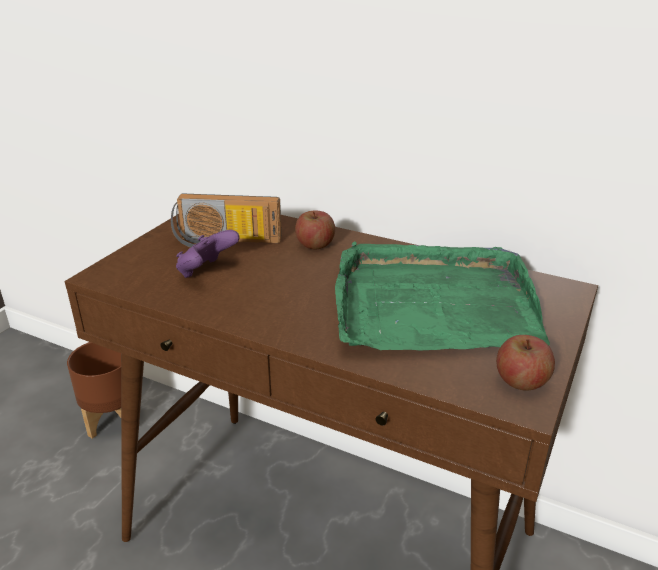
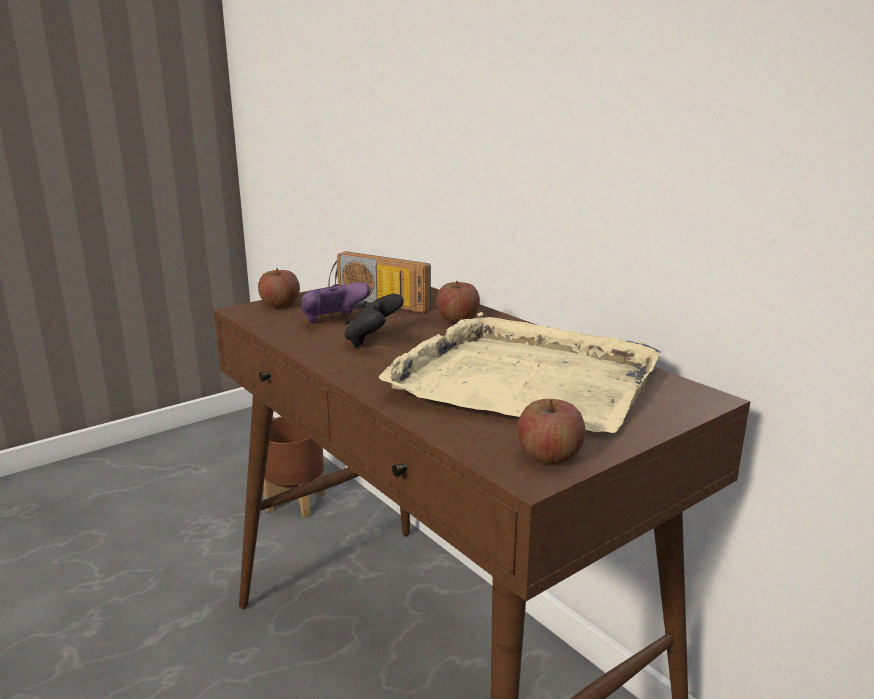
camera: 25 degrees right, 10 degrees down
green tray [335,241,550,351] -> beige tray [379,312,661,433]
none -> apple [258,268,300,308]
none -> black game controller [345,294,404,347]

